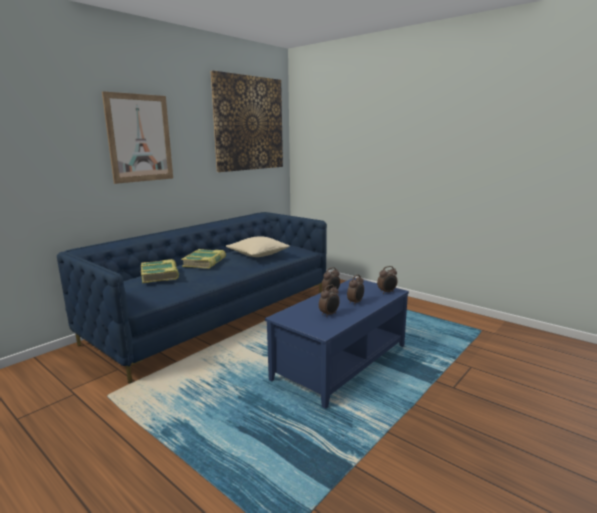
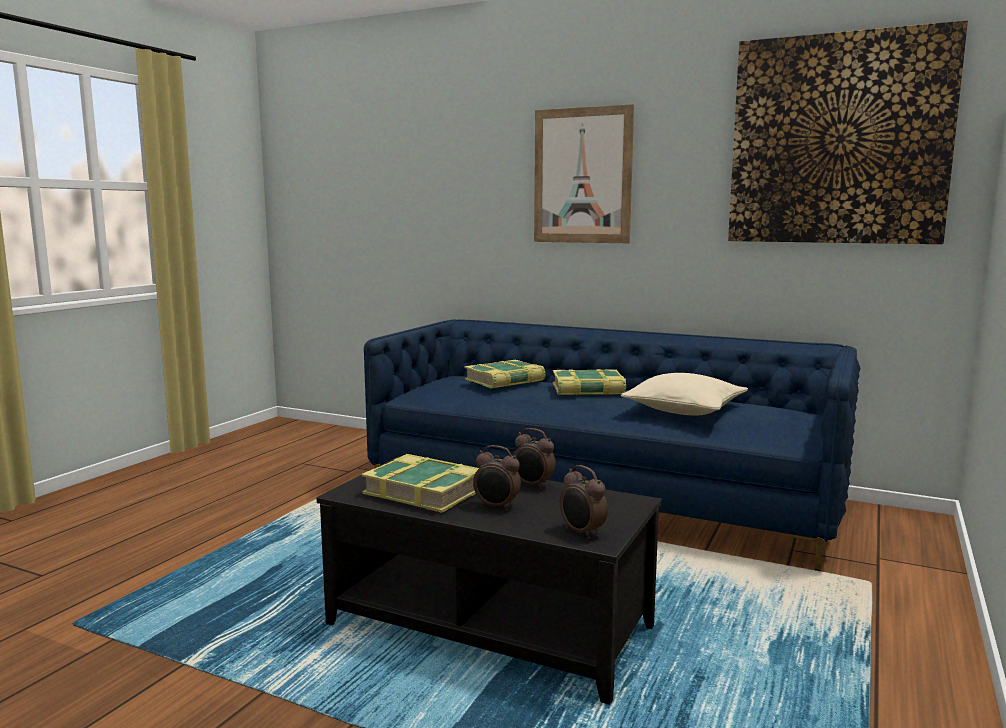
camera: 75 degrees right, 5 degrees down
blue coffee table [265,278,409,409] -> black coffee table [316,456,661,705]
alarm clock [319,285,340,317] -> book [362,454,479,513]

